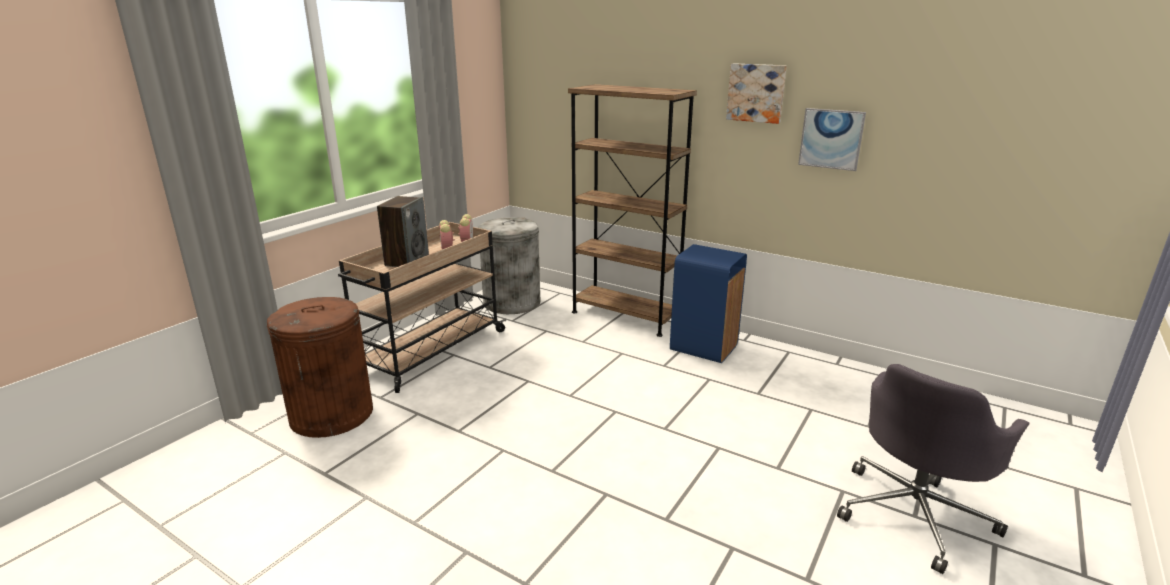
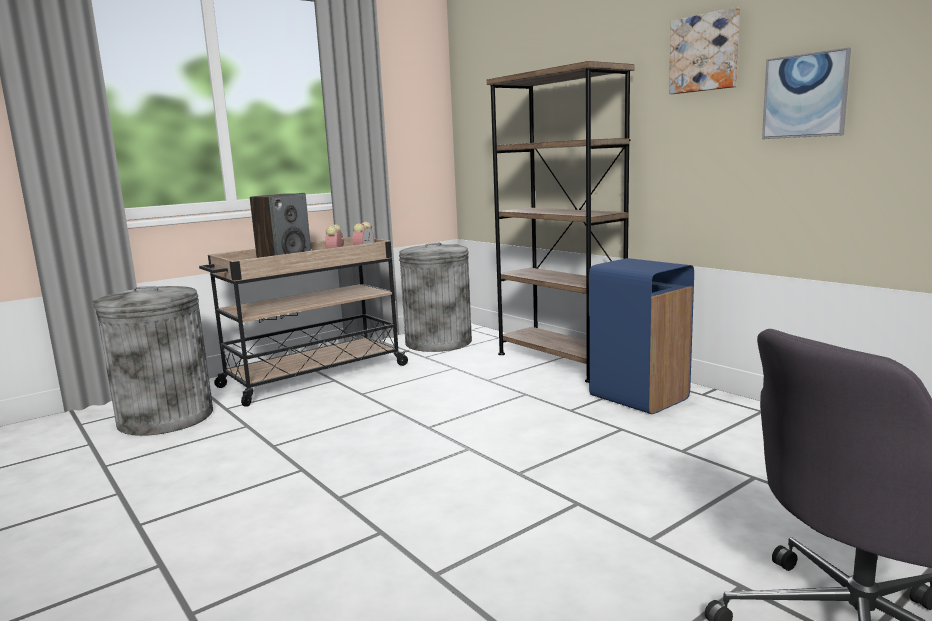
camera: 20 degrees right, 10 degrees down
brown trash can [267,297,373,438] -> grey trash can [92,286,213,436]

